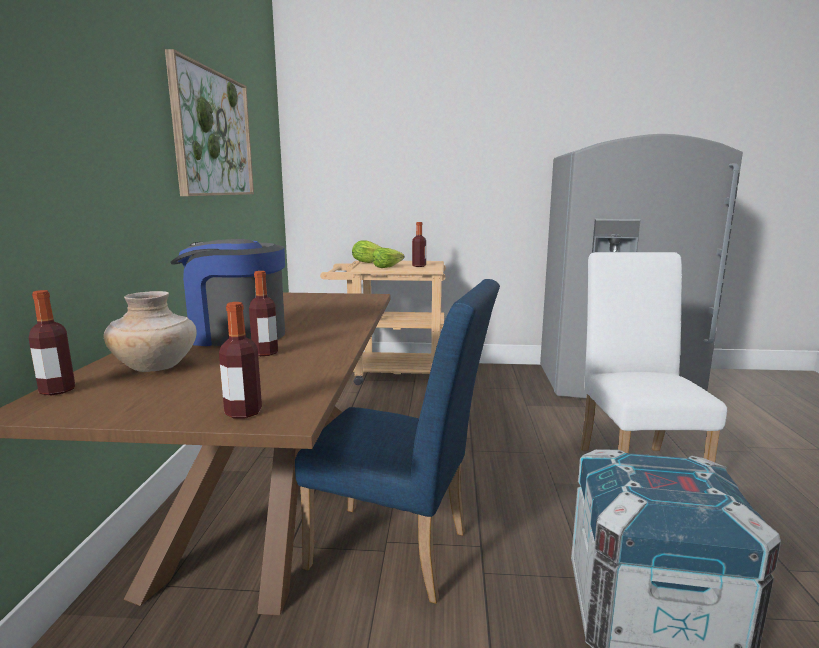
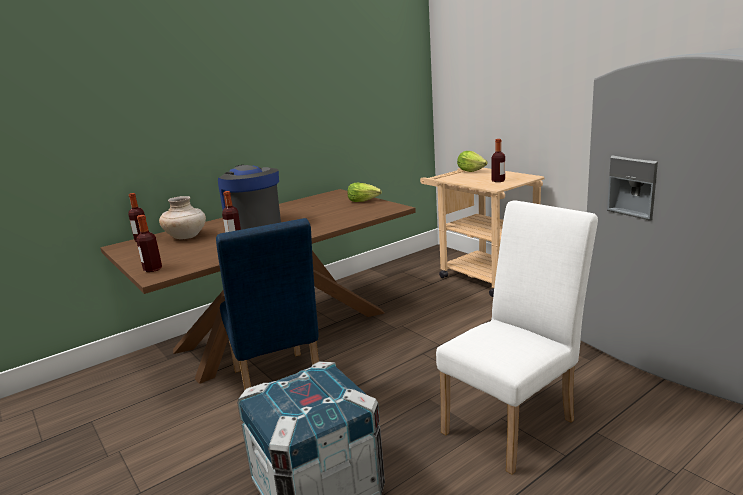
camera: 50 degrees right, 5 degrees up
picture [165,49,254,196] -> none
lettuce [372,248,405,268] -> lettuce moved to [347,183,382,202]

